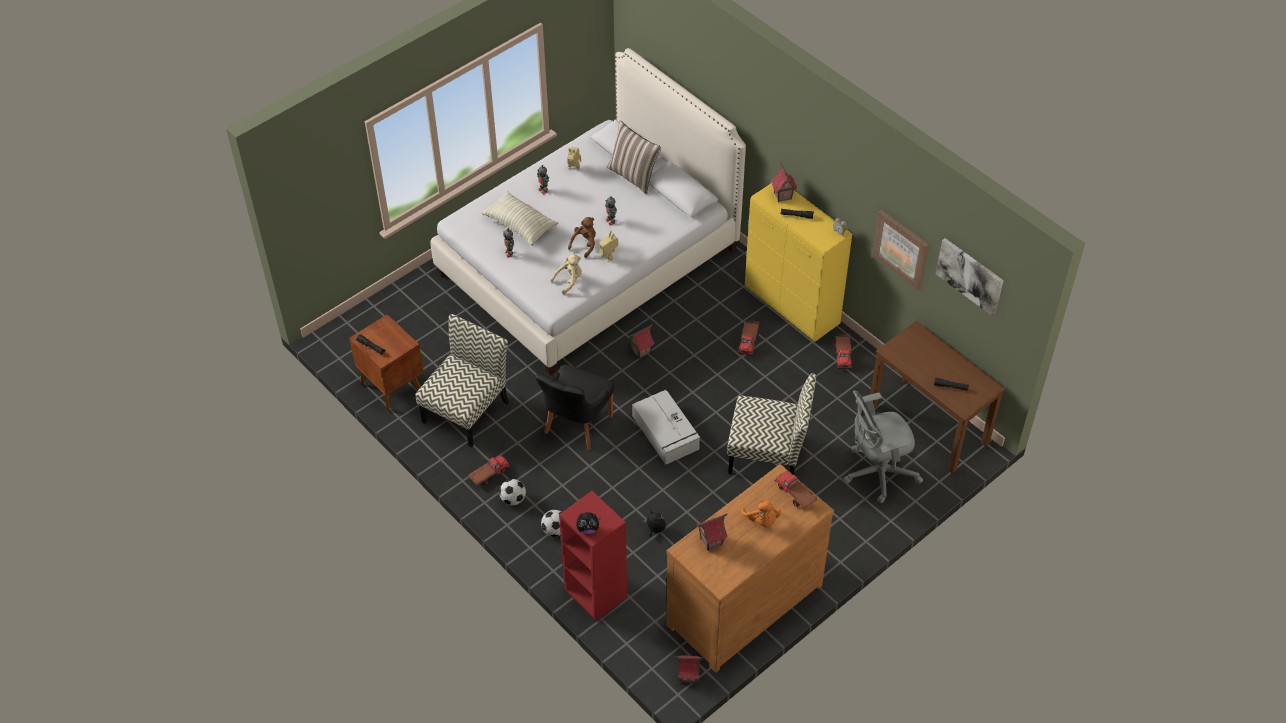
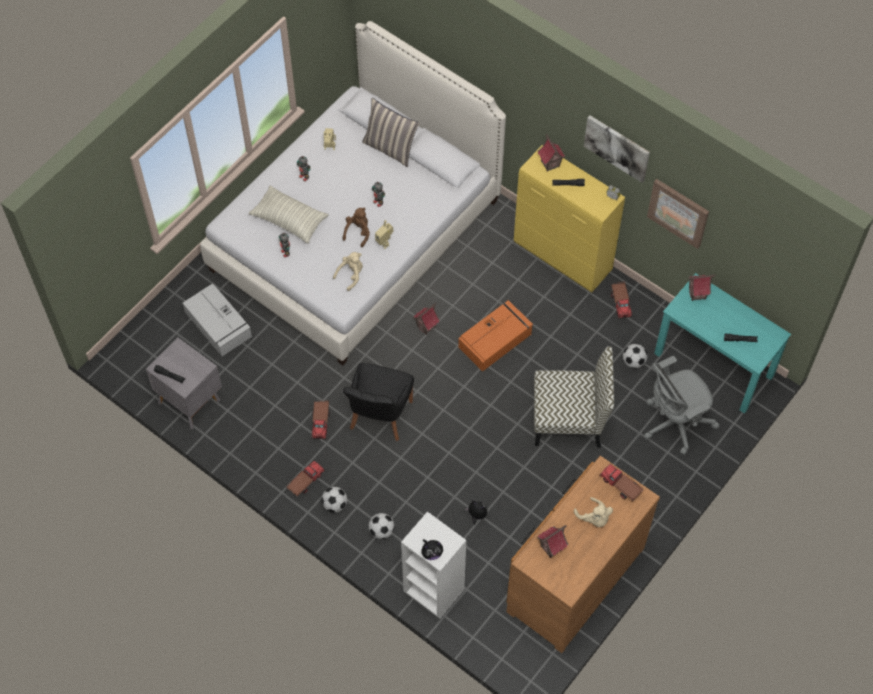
camera: 10 degrees left, 10 degrees up
brown nightstand [349,314,424,411] -> grey nightstand [146,337,222,429]
chair [415,314,509,448] -> none
red bookcase [559,491,627,621] -> white bookcase [401,512,466,619]
grey storage box [632,390,700,465] -> grey storage box moved to [183,284,252,356]
toy house [674,655,705,684] -> toy house moved to [688,275,716,301]
toy truck [738,321,759,356] -> toy truck moved to [312,400,330,439]
orange plush toy [741,499,781,527] -> beige plush toy [574,497,613,527]
brown desk [870,321,1005,474] -> turquoise desk [654,273,791,414]
picture [936,238,1004,316] -> picture moved to [584,115,650,183]
none -> orange storage box [458,300,533,372]
none -> football [623,344,648,368]

